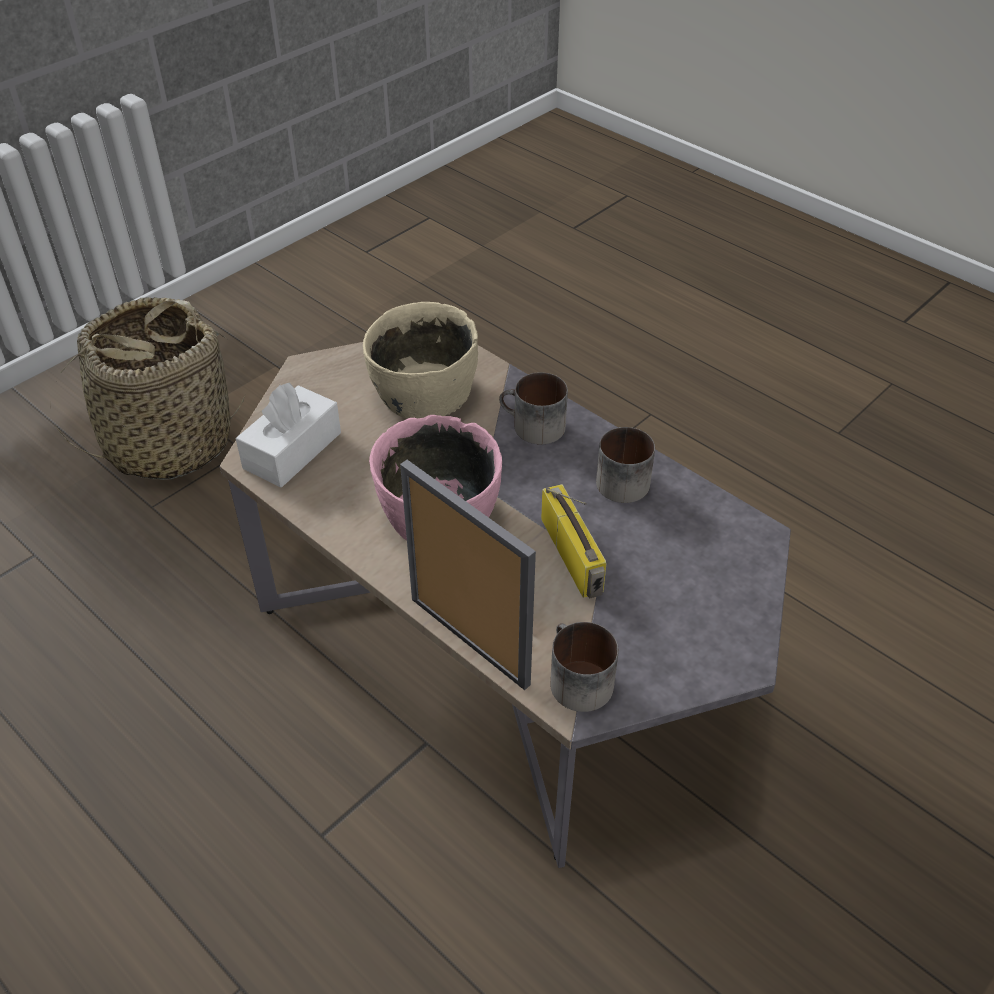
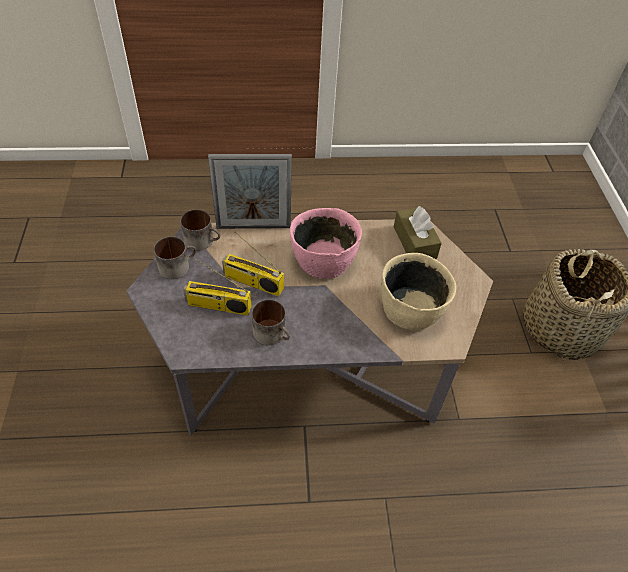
camera: 130 degrees right, 5 degrees up
white tissue box [236,383,341,487] -> brown tissue box [394,206,442,259]
mug [499,372,568,444] -> mug moved to [154,237,196,279]
none -> radio [183,258,251,316]

